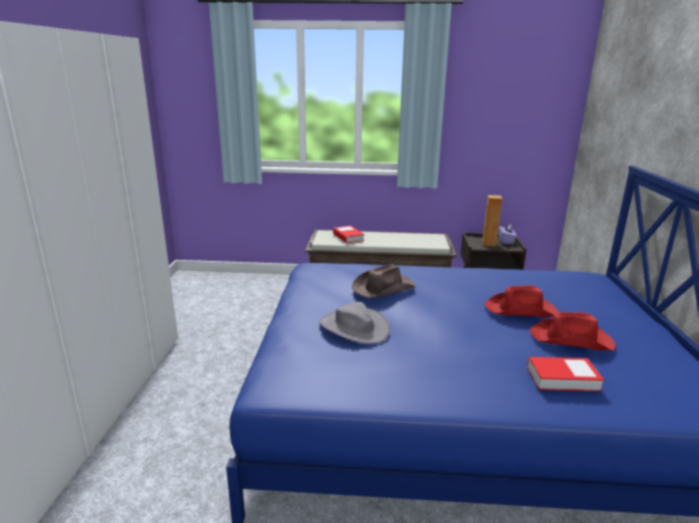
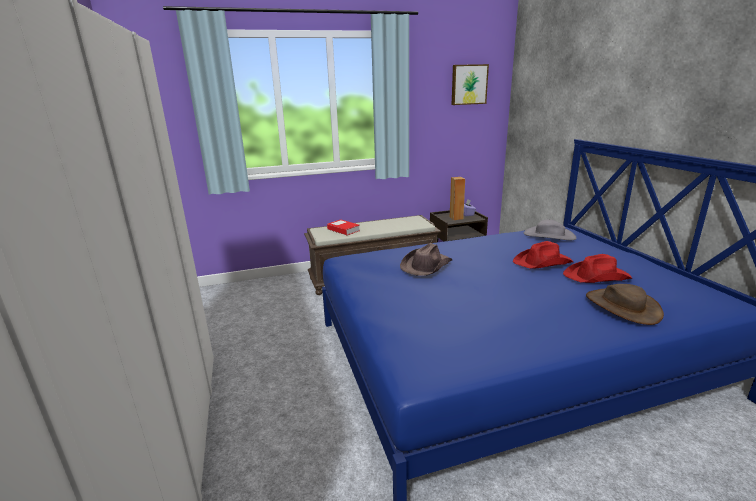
camera: 20 degrees left, 0 degrees up
grey hat [320,302,390,344] -> grey hat moved to [524,219,577,240]
book [527,357,604,392] -> brown hat [586,284,664,325]
none -> picture [452,64,489,105]

